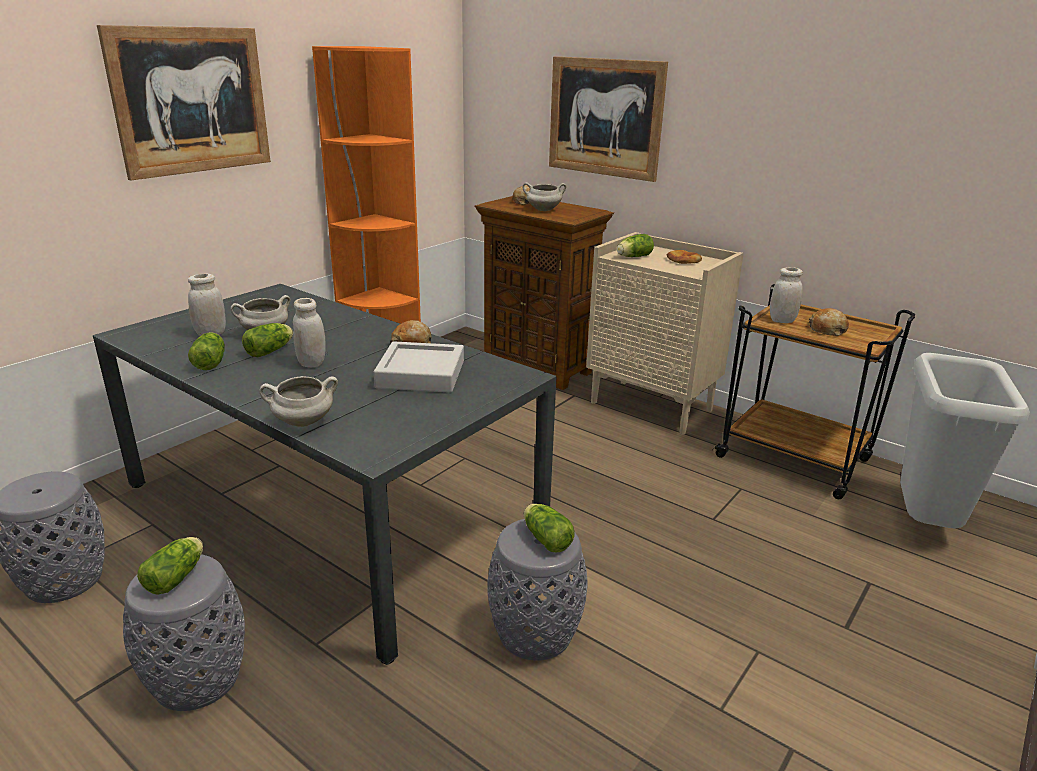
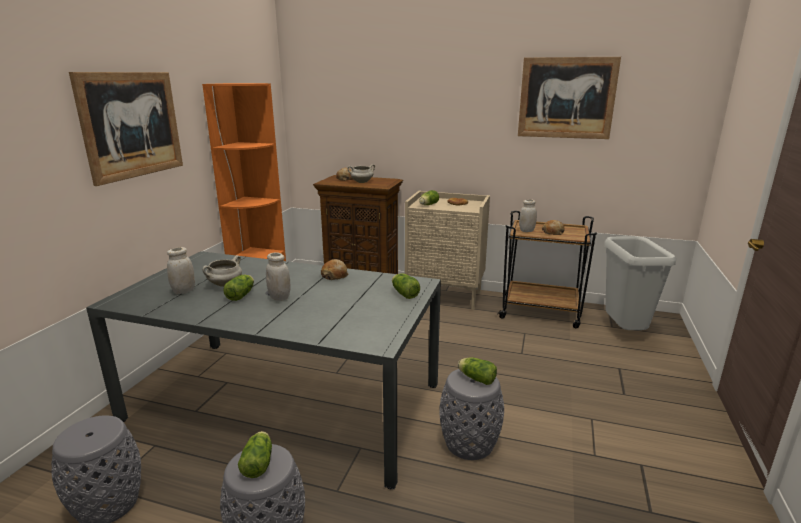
camera: 20 degrees left, 5 degrees down
lettuce [188,332,225,370] -> lettuce moved to [392,274,420,299]
white cooking pot [259,376,338,427] -> none
grey tray [374,341,464,393] -> none
picture [549,56,668,182] -> picture moved to [518,57,621,139]

